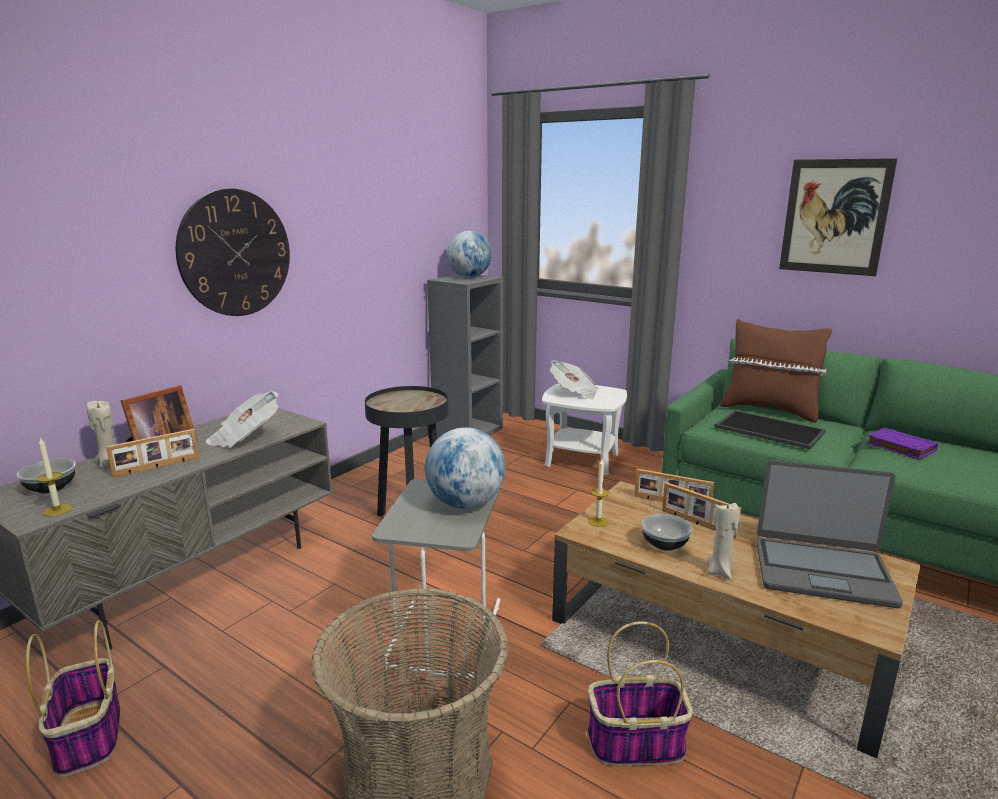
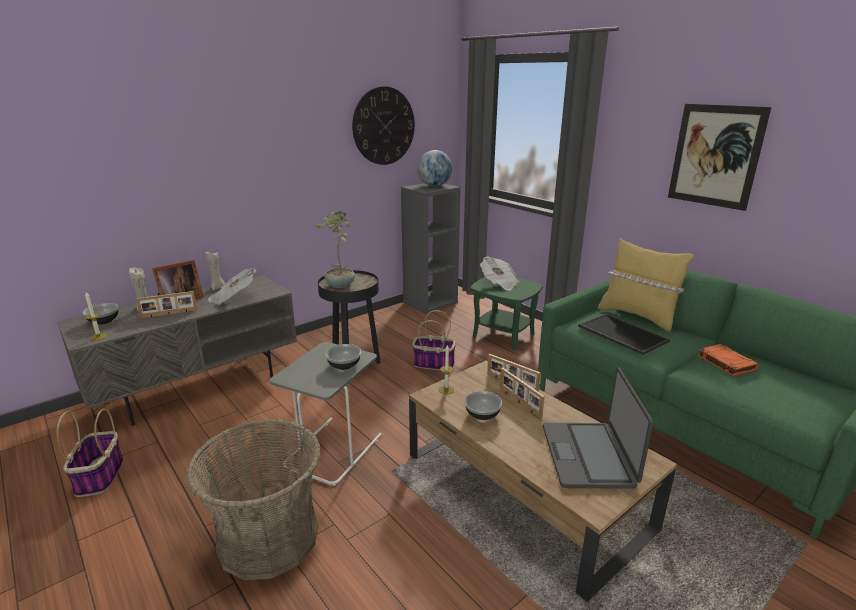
camera: 15 degrees right, 5 degrees up
wall clock [176,188,290,316] -> wall clock moved to [352,86,415,165]
globe [425,427,505,509] -> bowl [325,344,361,370]
white side table [542,383,627,475] -> green side table [470,277,543,350]
basket [588,621,693,766] -> basket moved to [412,310,456,371]
beige candle [708,501,740,580] -> beige candle moved to [205,252,226,291]
brown pillow [720,319,832,423] -> yellow pillow [598,238,694,332]
laptop [756,460,903,608] -> laptop turned 60 degrees clockwise [543,367,654,489]
purple book [866,428,938,460] -> orange book [697,344,759,376]
none -> potted plant [315,211,355,288]

